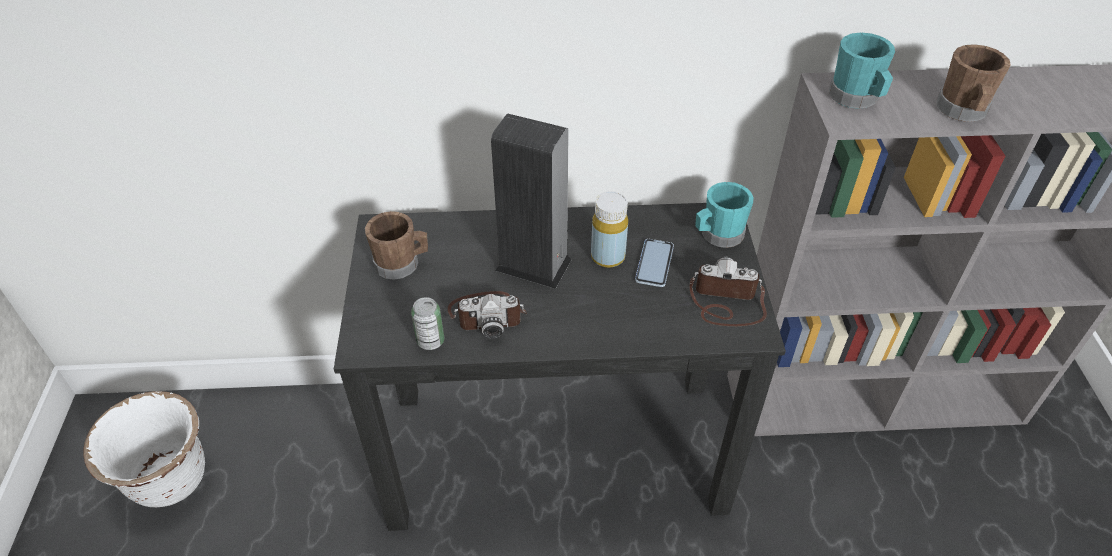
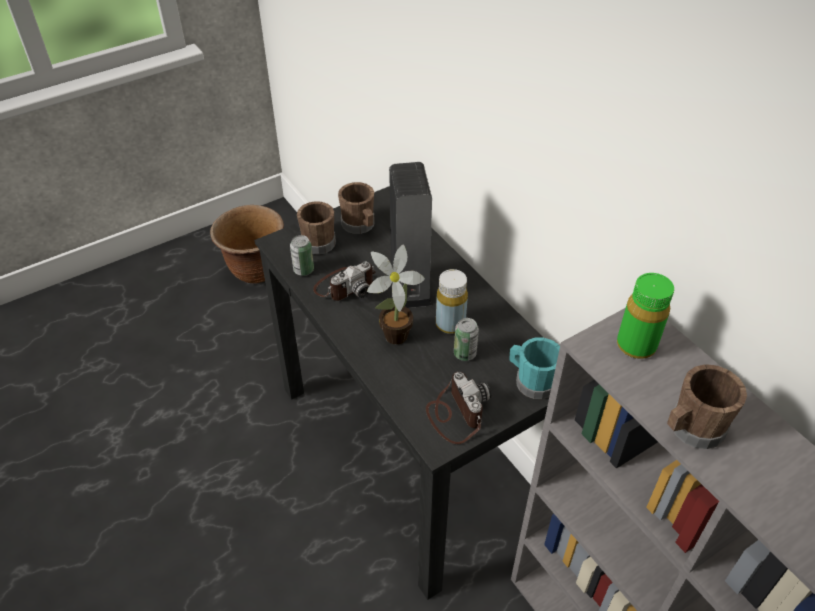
camera: 60 degrees right, 0 degrees up
white planter [83,391,205,507] -> brown planter [210,205,284,283]
camera [448,291,527,339] -> camera turned 90 degrees counterclockwise [313,261,376,301]
phone [635,239,674,287] -> can [454,318,479,361]
turquoise mug [829,33,895,109] -> green bottle [617,273,674,359]
none -> brown mug [297,201,336,255]
none -> potted plant [367,244,425,345]

